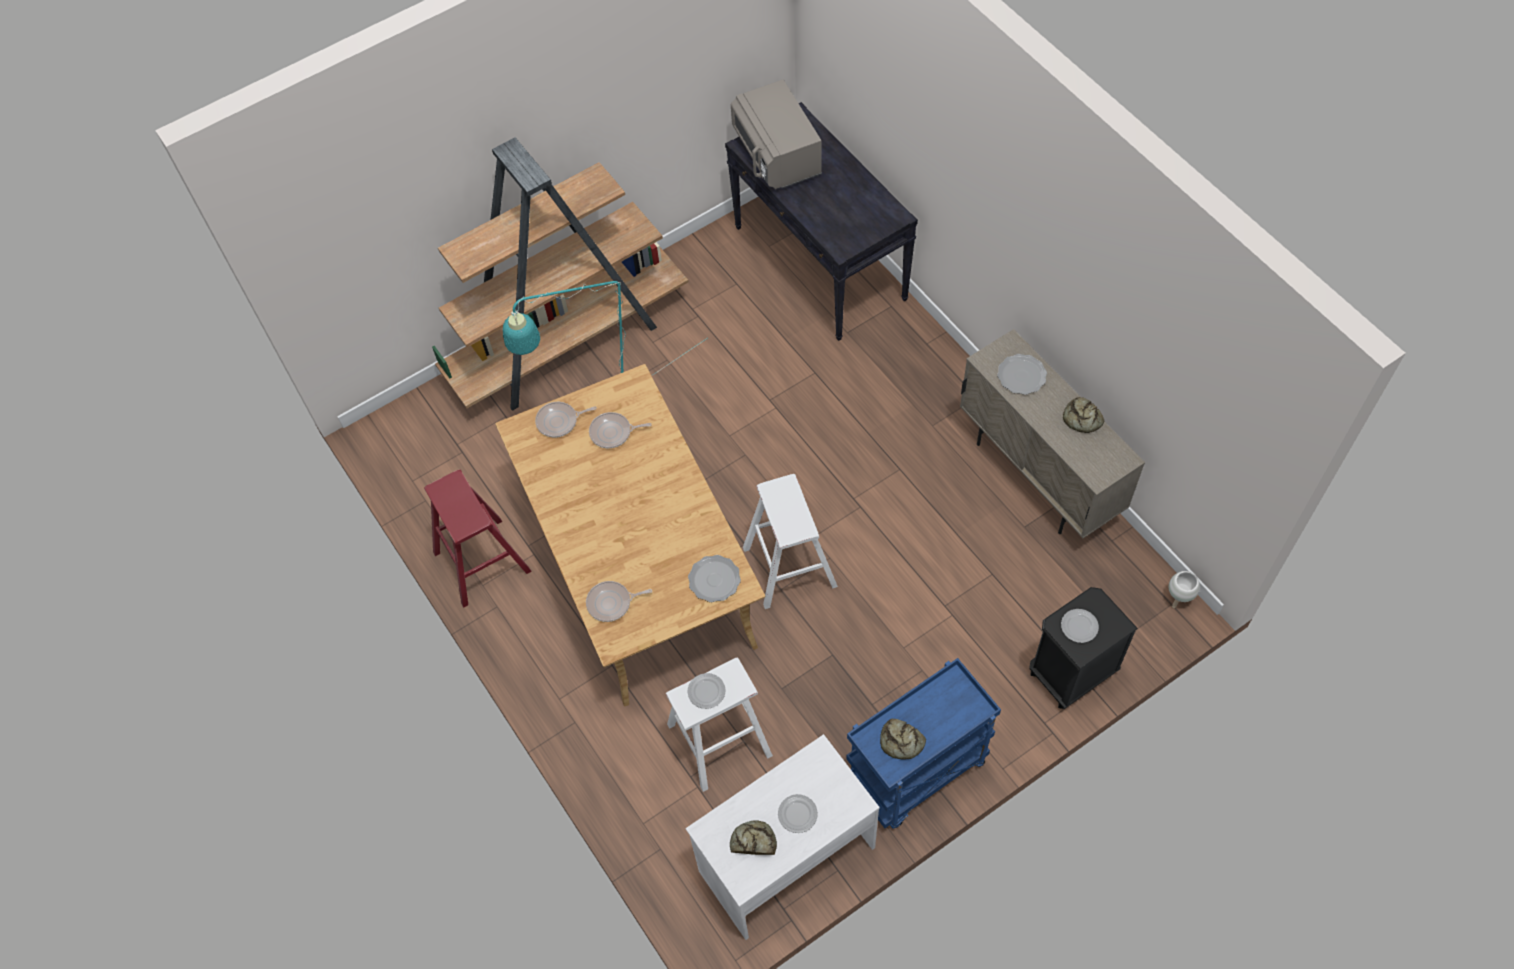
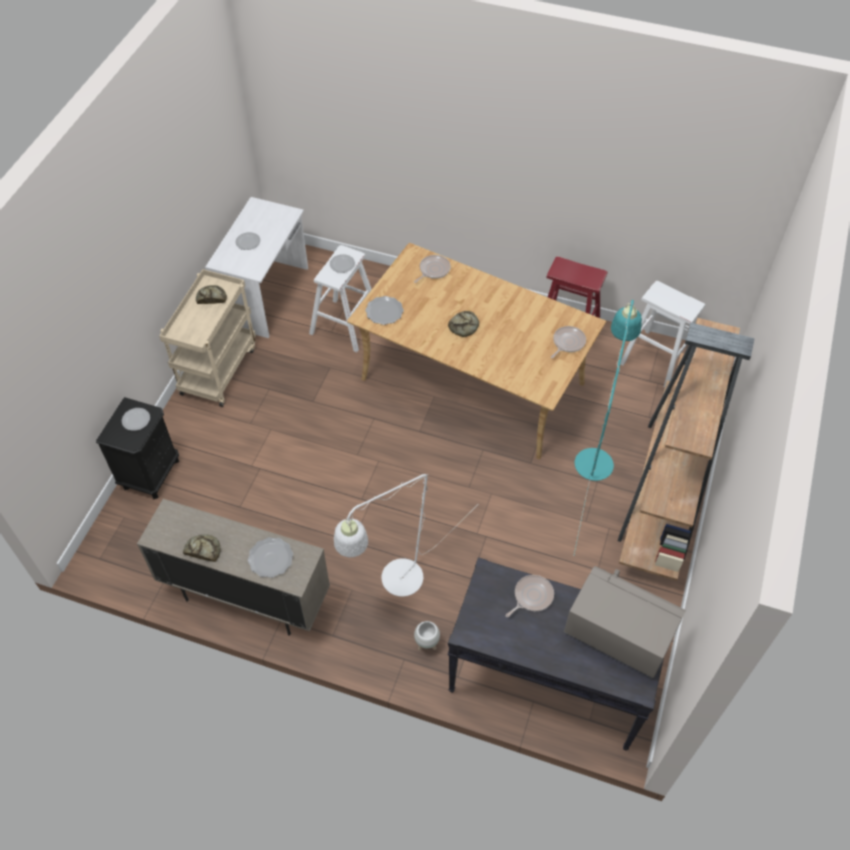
camera: 140 degrees right, 5 degrees down
frying pan [589,412,652,448] -> frying pan moved to [505,575,554,617]
bread [730,820,777,855] -> bread moved to [448,311,479,337]
white stool [743,474,838,609] -> white stool moved to [620,281,705,388]
blue cart [846,658,1001,829] -> beige cart [159,269,256,407]
white planter [1169,571,1200,608] -> white planter moved to [414,621,440,651]
none -> white floor lamp [334,474,471,597]

